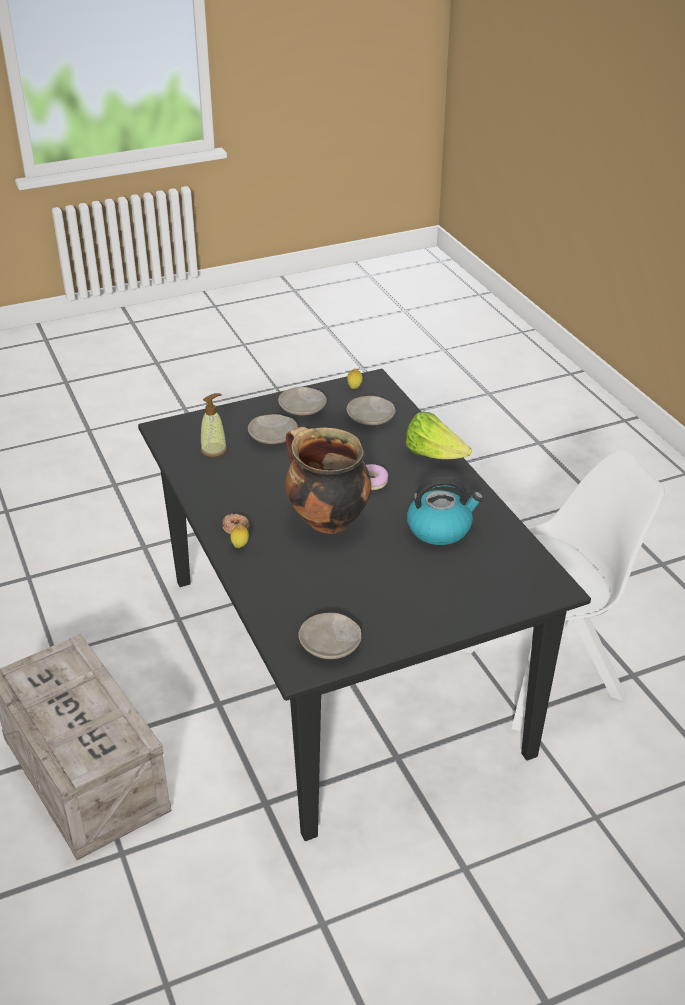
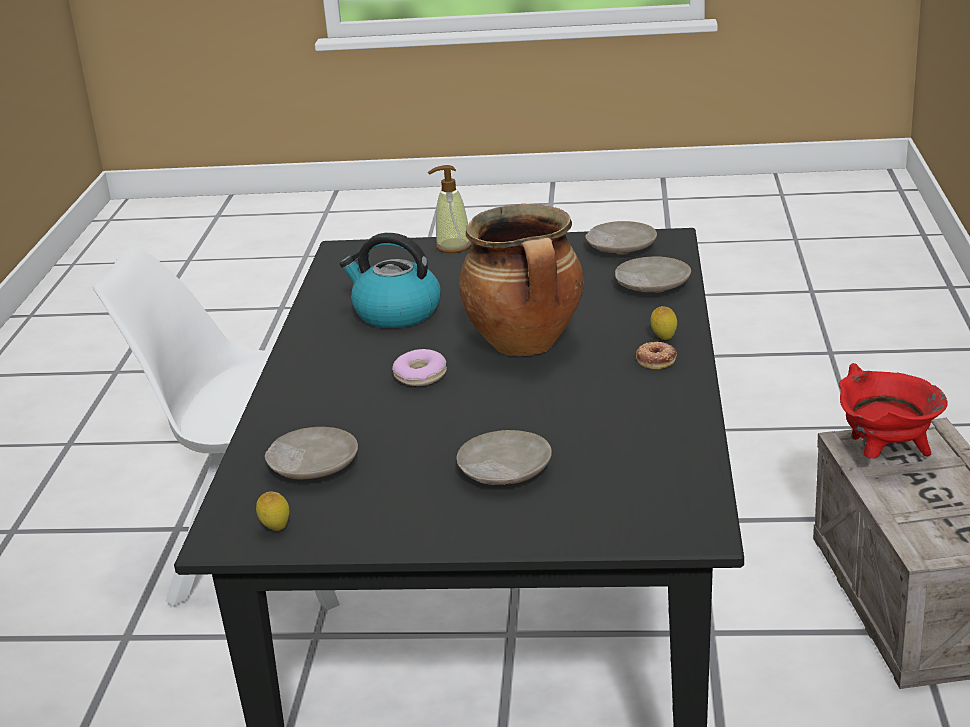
camera: 150 degrees left, 10 degrees down
soap dispenser [201,393,227,457] -> soap dispenser moved to [428,165,472,253]
beige plate [278,387,327,415] -> beige plate moved to [615,257,691,293]
lettuce [406,411,472,459] -> none
none -> red cooking pot [839,363,948,459]

